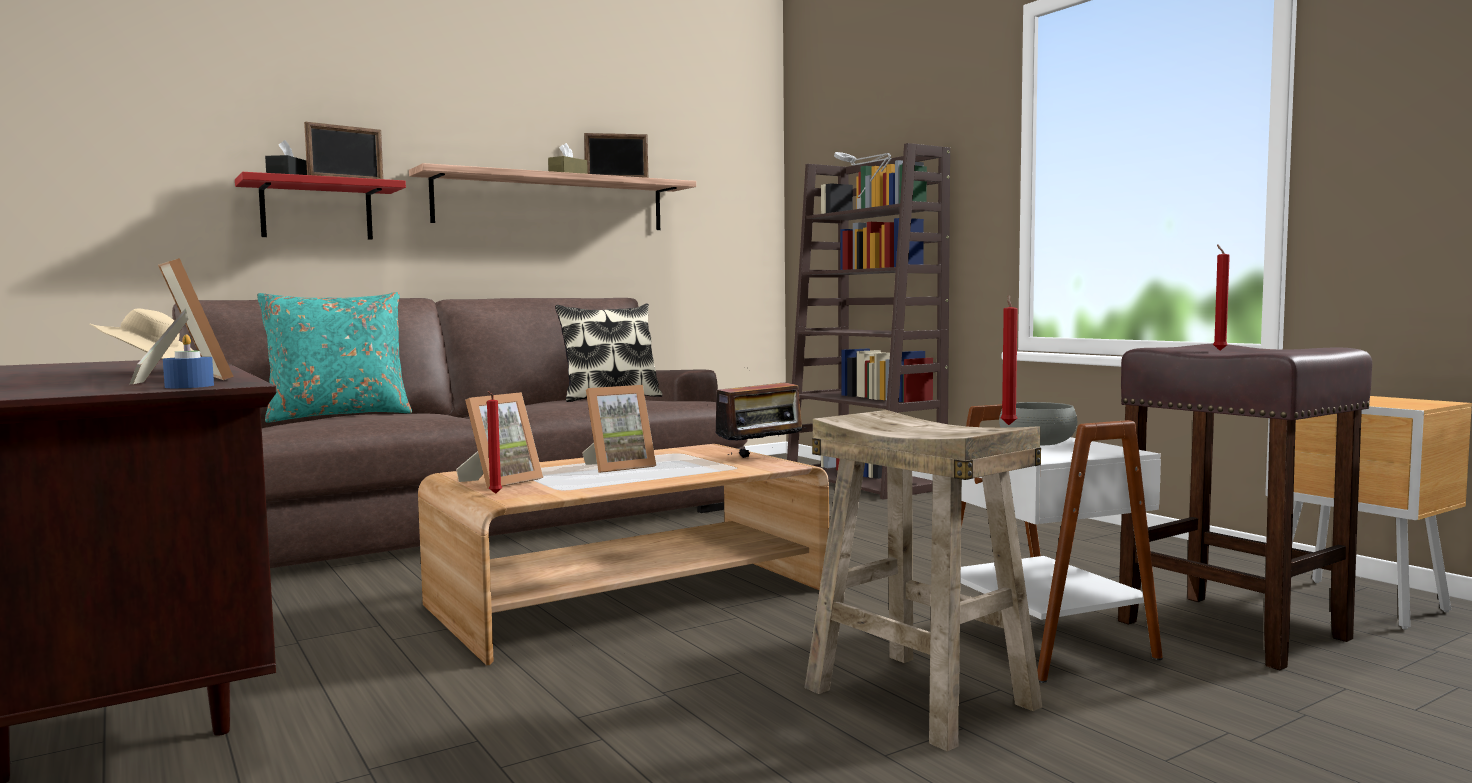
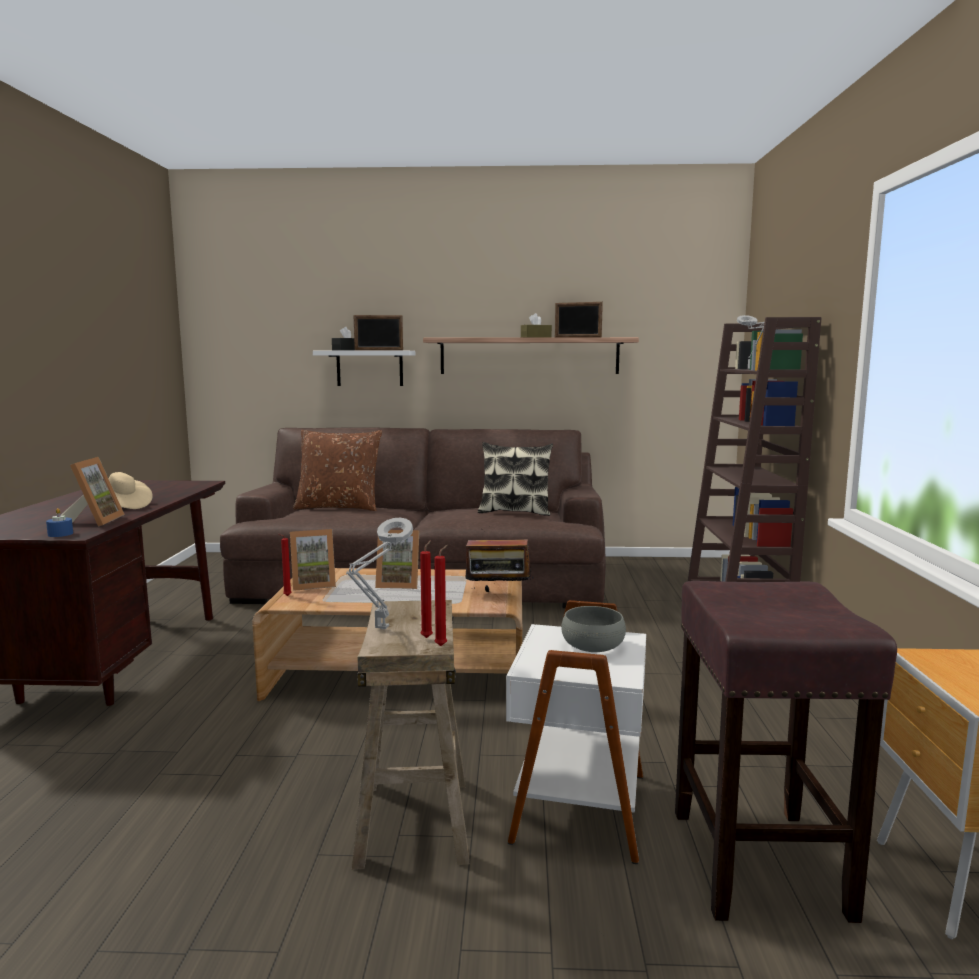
camera: 35 degrees right, 5 degrees up
red shelf [235,172,406,240] -> white shelf [313,351,415,386]
turquoise pillow [257,292,412,423] -> brown pillow [293,430,382,511]
red candle [1213,244,1230,350] -> red candle moved to [420,540,433,638]
none -> grey table lamp [346,518,413,629]

